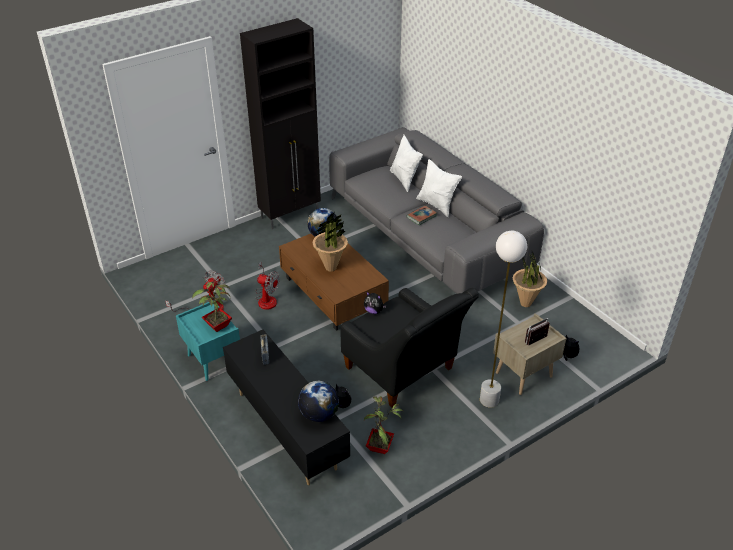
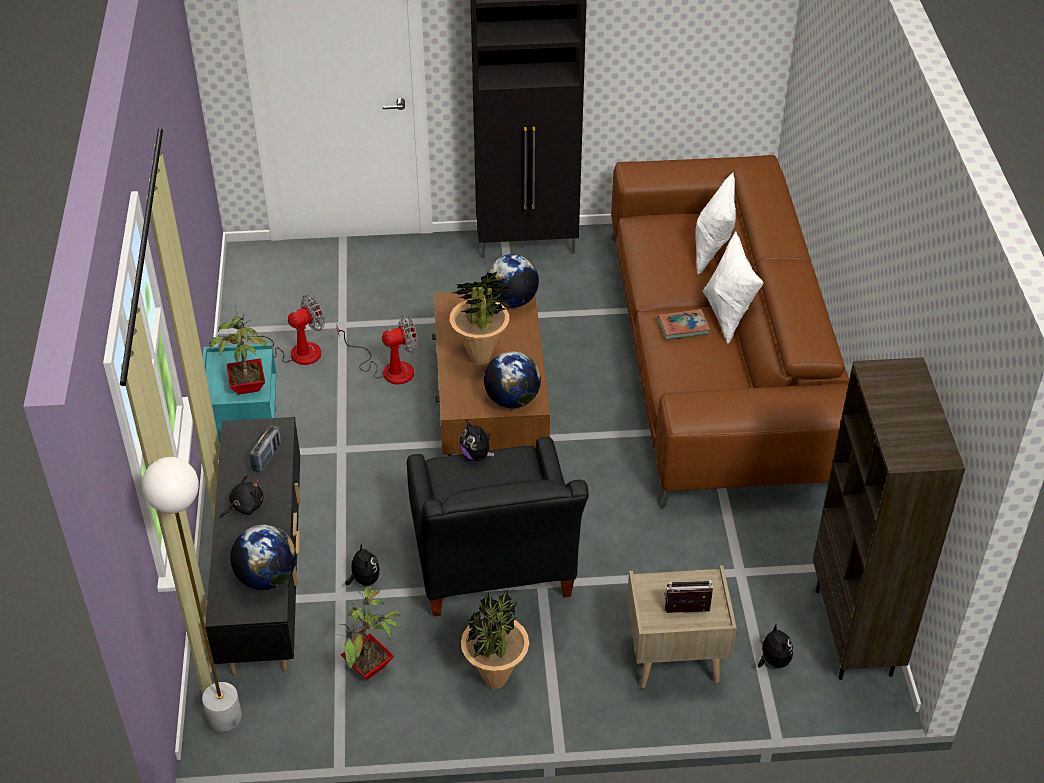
camera: 30 degrees right, 5 degrees up
fan [255,261,280,310] -> fan turned 75 degrees counterclockwise [336,315,418,384]
grey sofa [329,127,544,294] -> brown sofa [611,155,849,510]
white floor lamp [480,231,527,407] -> white floor lamp moved to [141,457,242,732]
potted plant [513,252,547,307] -> potted plant moved to [461,589,529,689]
none -> black plush toy [220,475,263,518]
none -> globe [484,351,541,408]
none -> brown bookcase [813,357,965,680]

